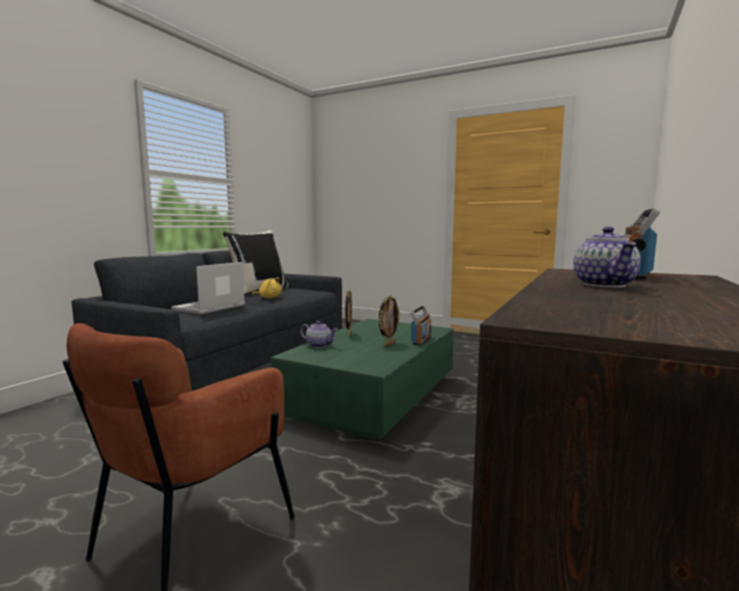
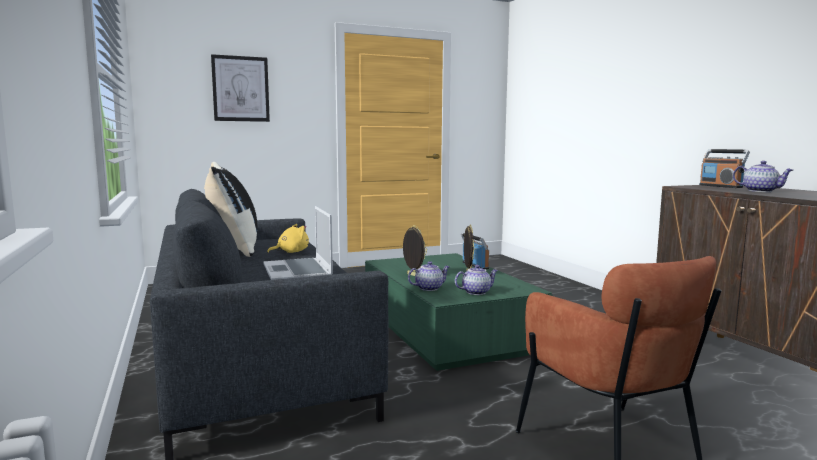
camera: 50 degrees left, 0 degrees up
none -> picture [211,54,270,122]
none -> teapot [455,265,498,295]

